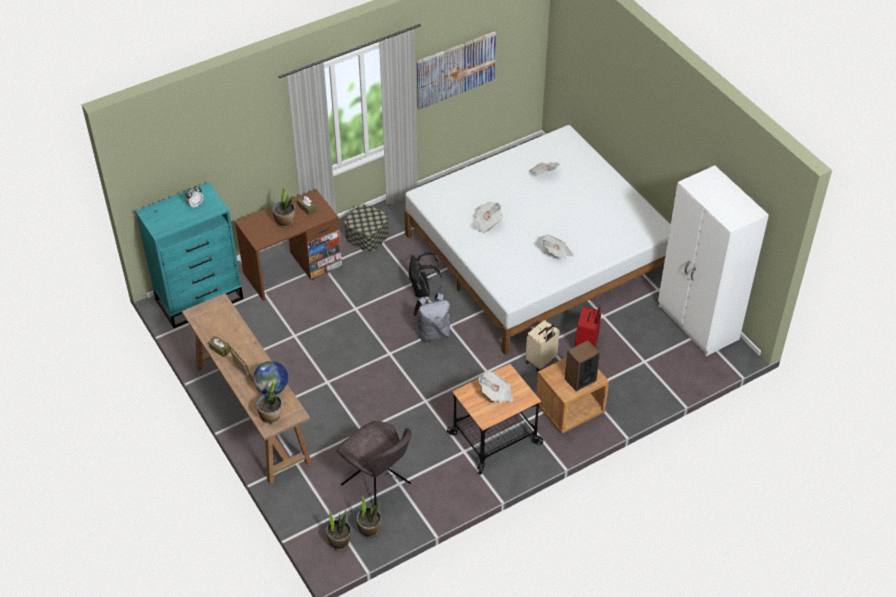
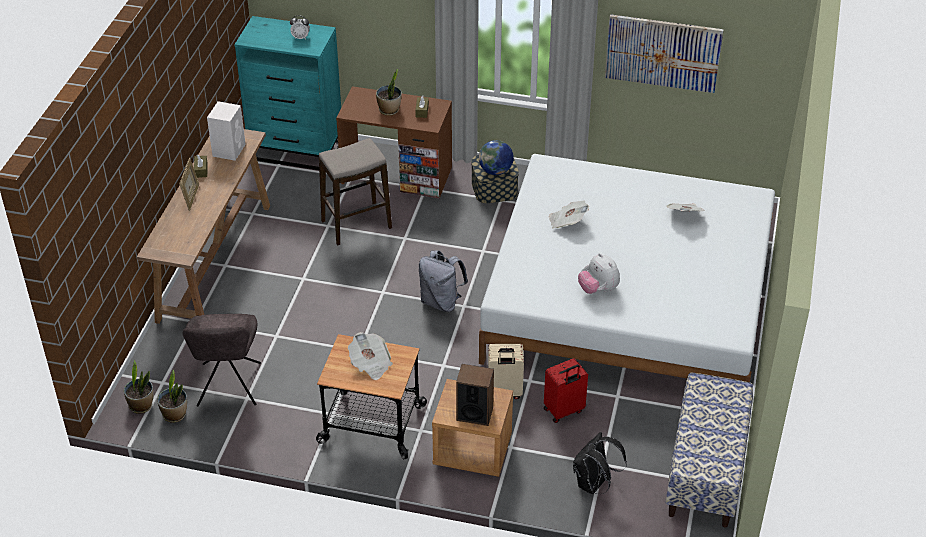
camera: 45 degrees right, 5 degrees down
globe [254,361,288,395] -> globe moved to [479,140,514,175]
potted plant [256,381,282,424] -> none
black backpack [409,252,443,297] -> black backpack moved to [573,432,627,494]
newspaper [541,235,574,259] -> plush toy [578,253,620,294]
white wardrobe [658,165,769,356] -> bench [665,372,753,527]
none -> white speaker [207,101,246,161]
none -> stool [319,138,392,246]

